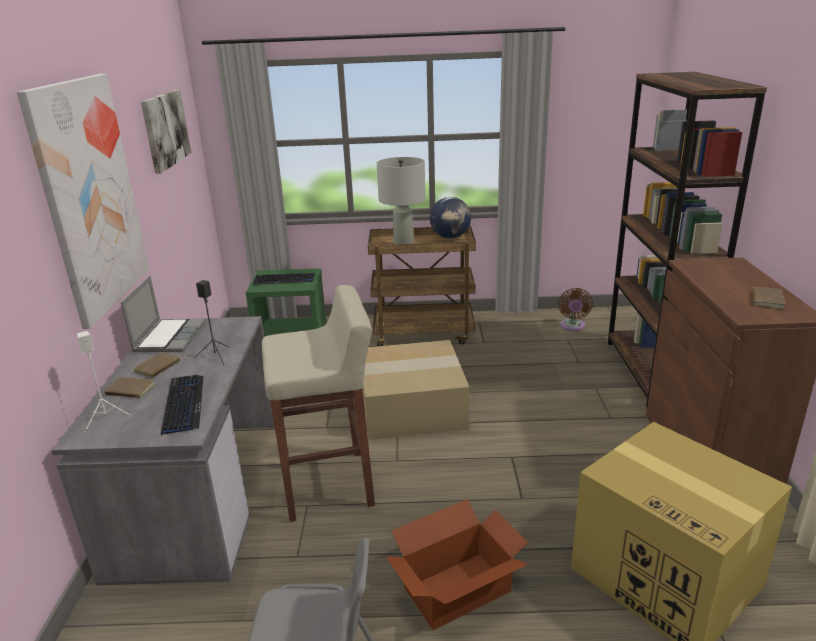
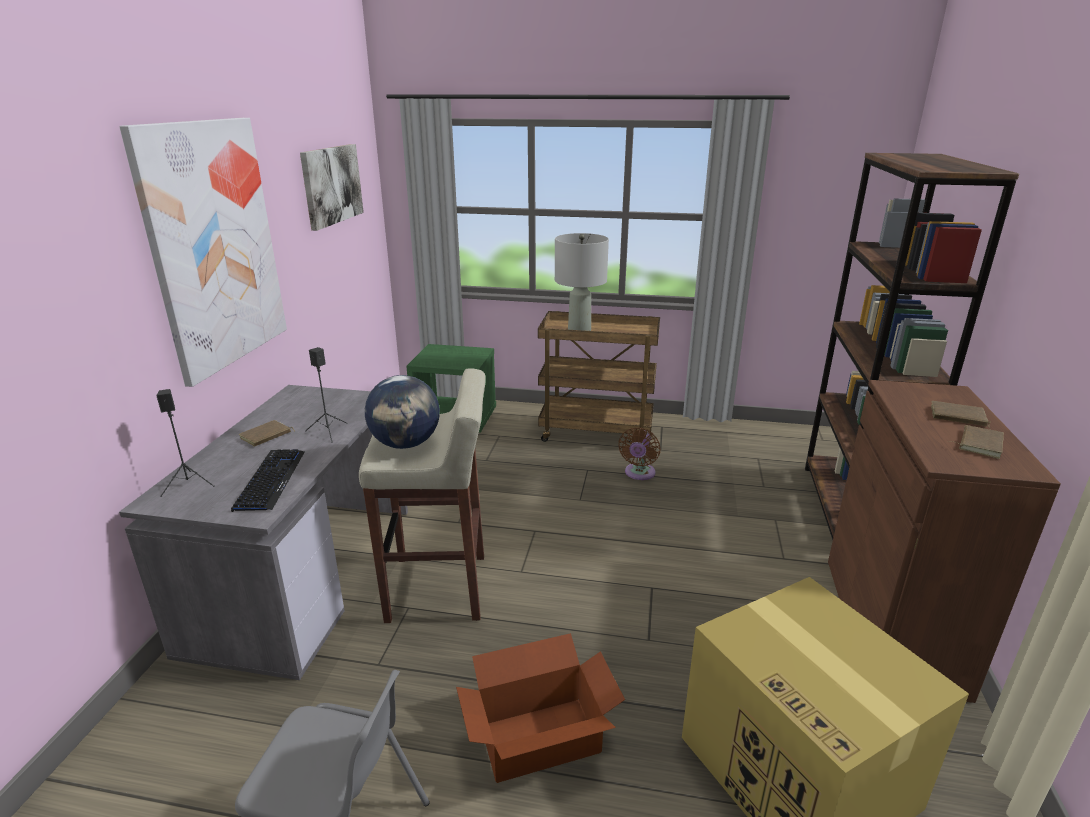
camera: 10 degrees right, 0 degrees up
white speaker [77,331,133,432] -> black speaker [156,389,215,497]
brown book [104,377,156,400] -> brown book moved to [931,401,991,427]
laptop [121,276,205,352] -> none
keyboard [253,273,315,285] -> none
cardboard box [363,340,469,440] -> none
globe [430,197,471,239] -> globe moved to [365,375,440,449]
brown fan [558,288,593,331] -> brown fan moved to [619,427,660,480]

